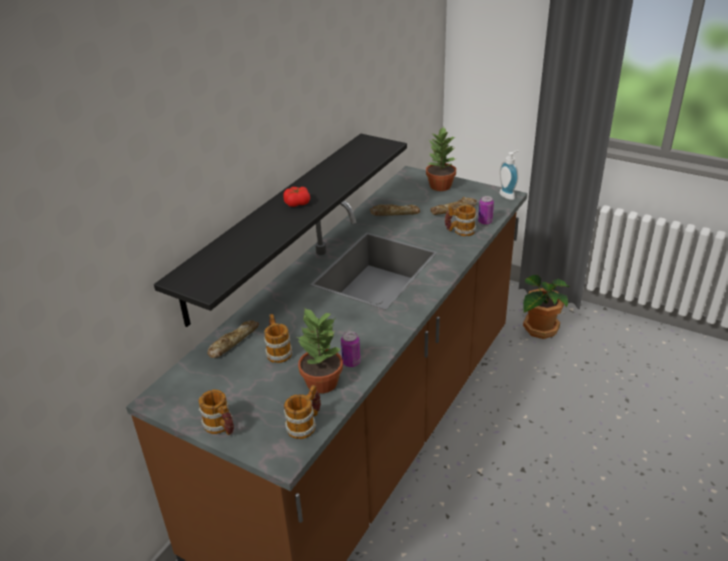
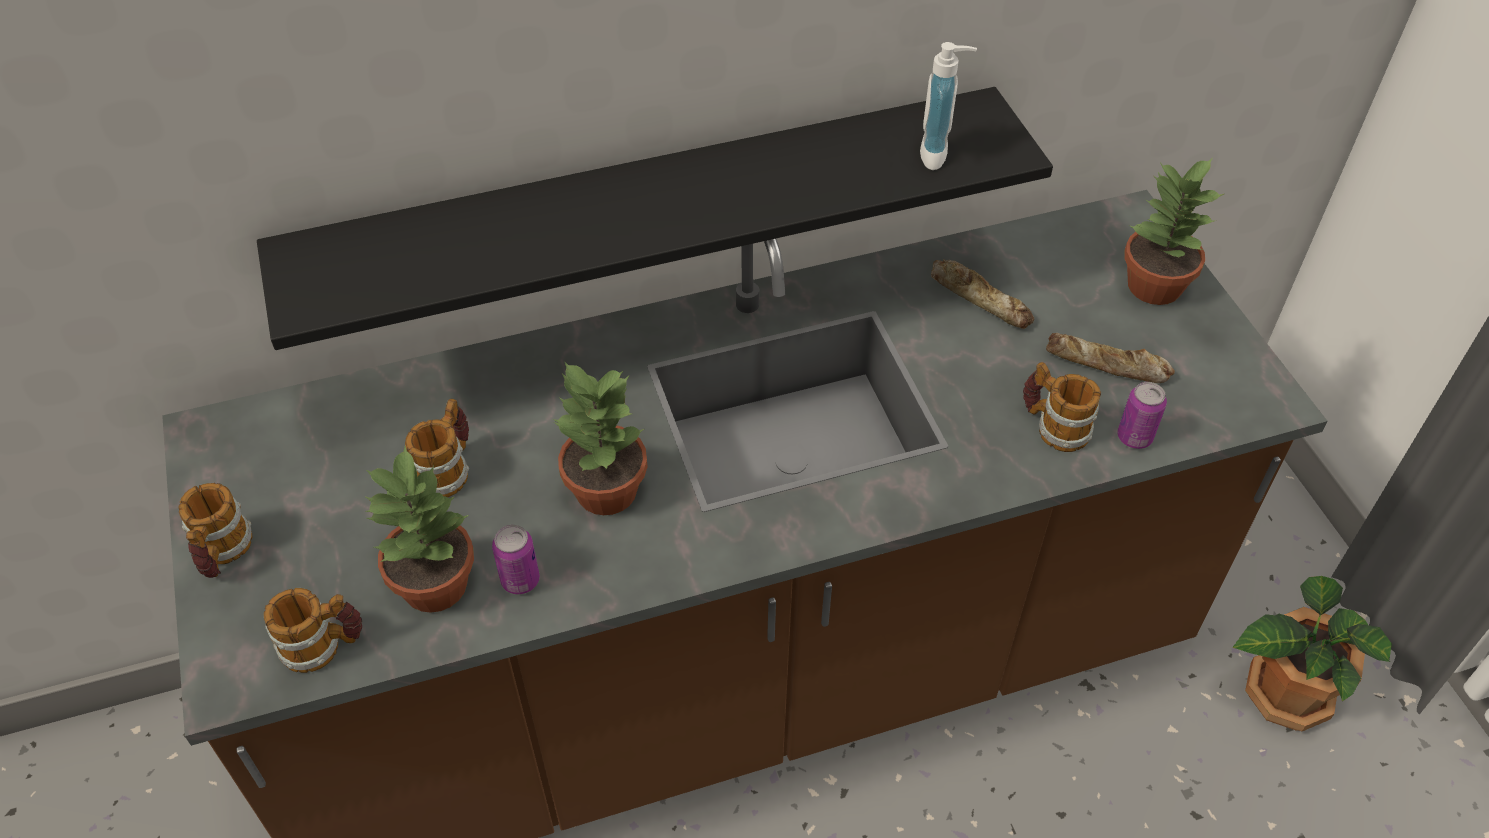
camera: 40 degrees right, 15 degrees up
bread [208,320,259,358] -> none
tomato [283,186,310,207] -> none
soap dispenser [499,150,518,200] -> soap dispenser moved to [920,42,977,170]
none -> potted plant [552,361,648,515]

